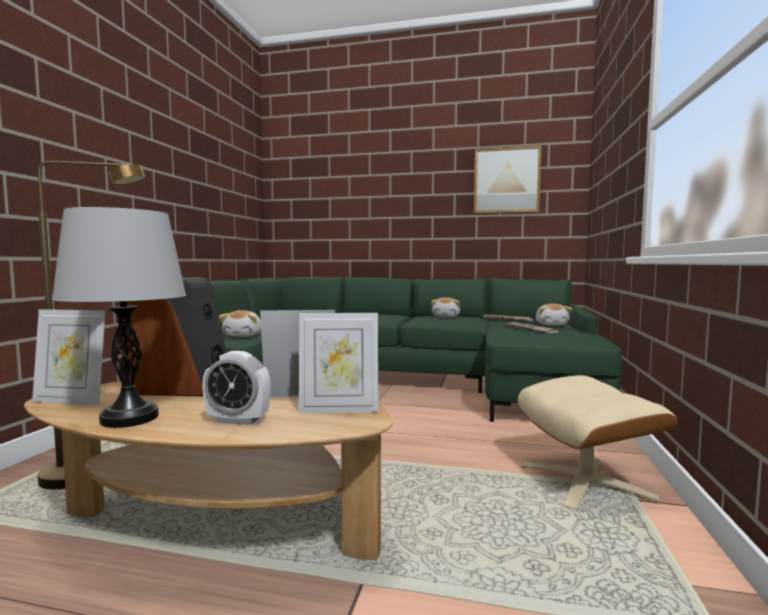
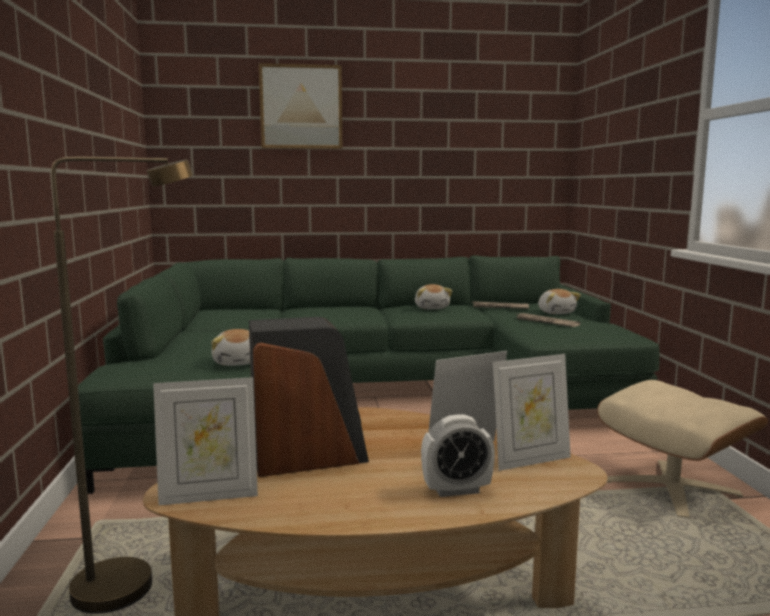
camera: 20 degrees left, 5 degrees up
grey table lamp [52,207,186,428] -> none
picture [474,146,541,214] -> picture moved to [259,63,342,149]

